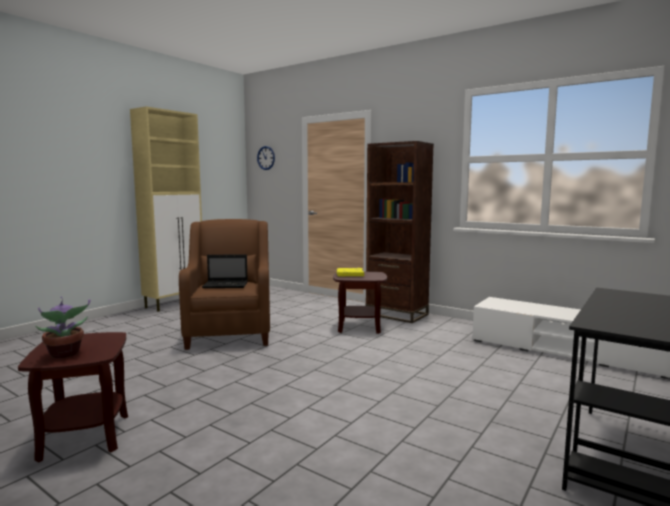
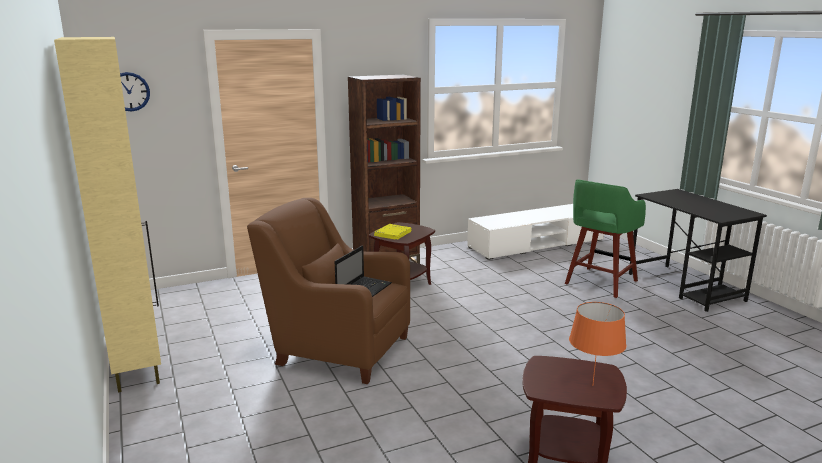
camera: 60 degrees left, 10 degrees up
potted plant [35,297,91,358] -> orange table lamp [569,302,626,386]
none -> green stool [565,180,646,298]

